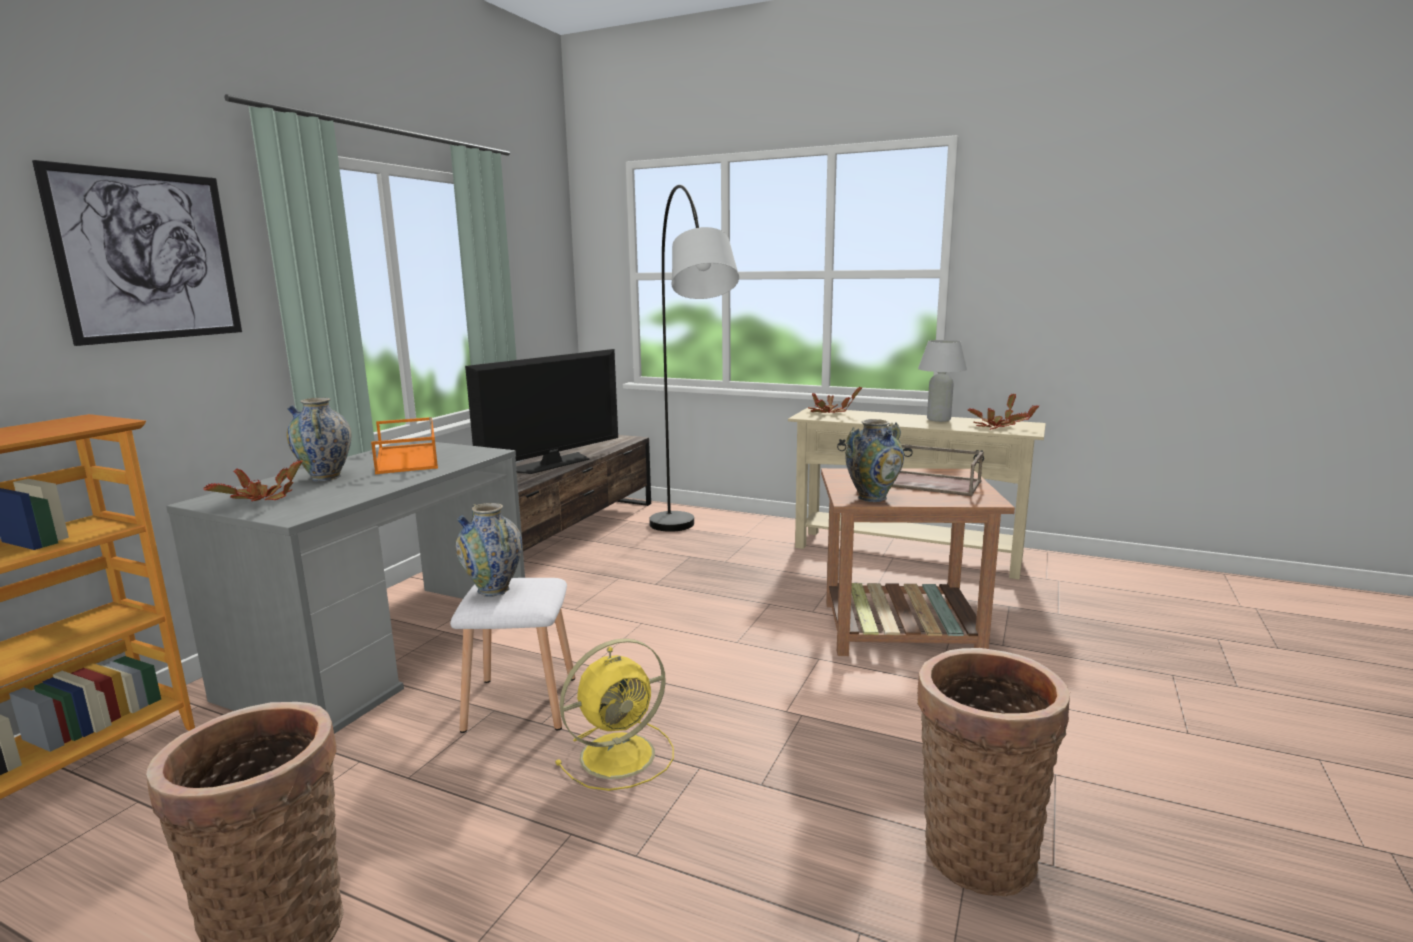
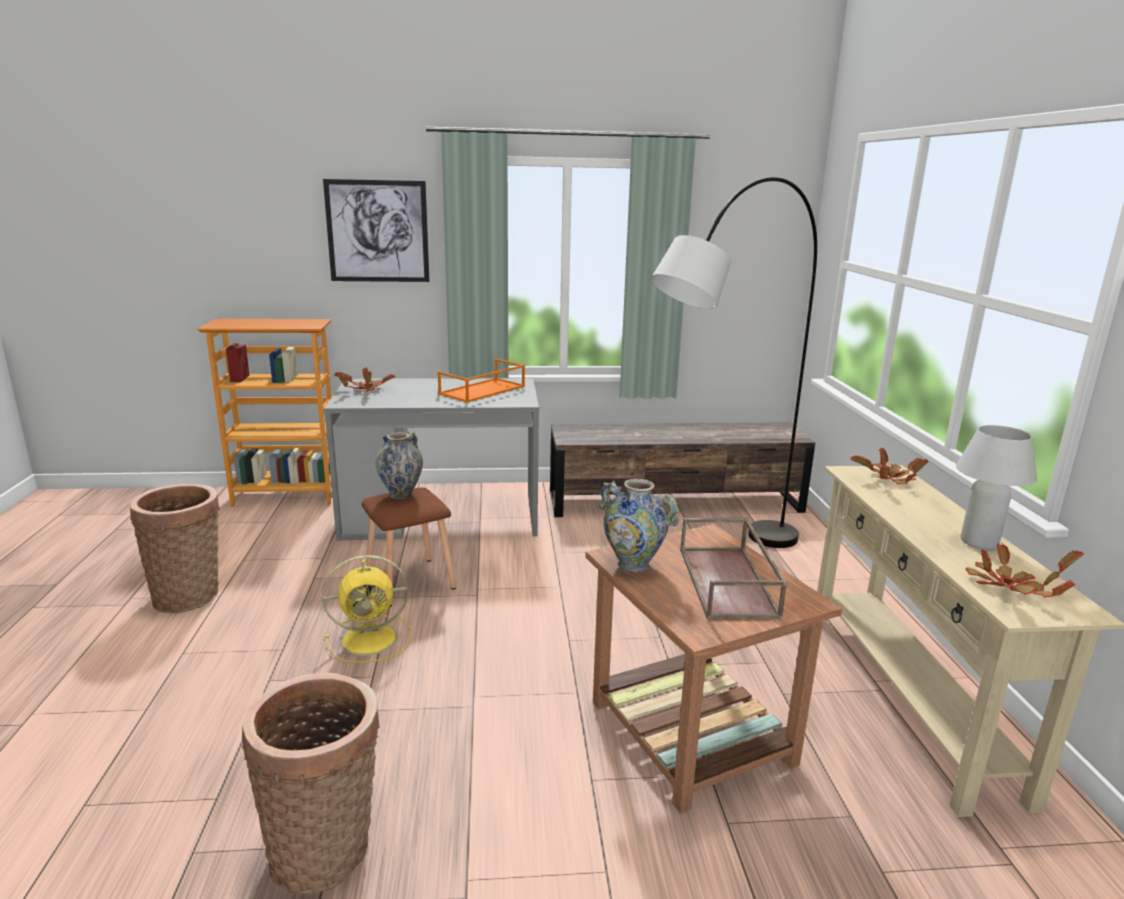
camera: 60 degrees right, 5 degrees up
vase [286,398,352,482] -> none
white stool [450,578,575,733] -> brown stool [362,487,456,607]
television [465,349,618,474] -> none
yellow fan [555,638,674,791] -> yellow fan turned 45 degrees counterclockwise [322,555,412,663]

